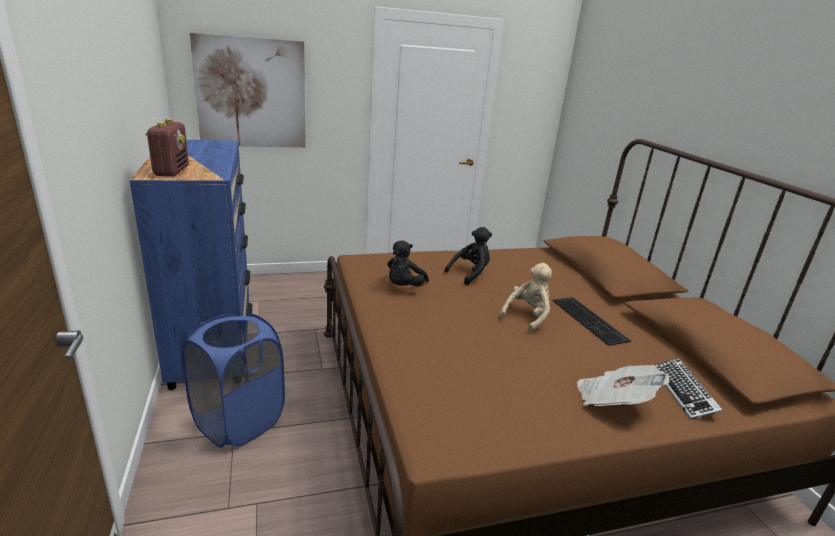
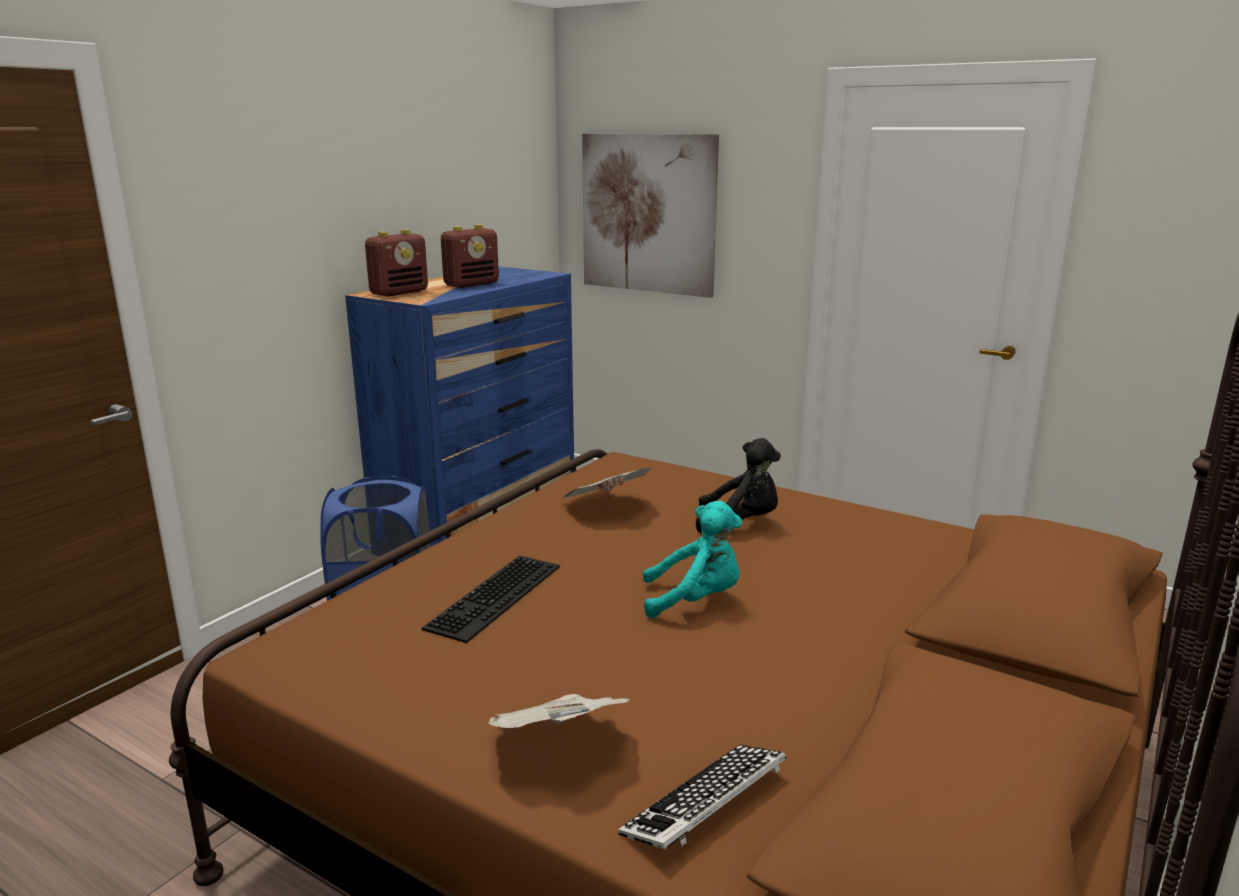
camera: 50 degrees right, 5 degrees down
black plush toy [387,240,429,286] -> newspaper [563,468,652,498]
beige plush toy [499,263,552,333] -> turquoise plush toy [643,501,742,618]
keyboard [552,297,631,346] -> keyboard moved to [422,555,560,643]
none -> radio [441,224,499,288]

